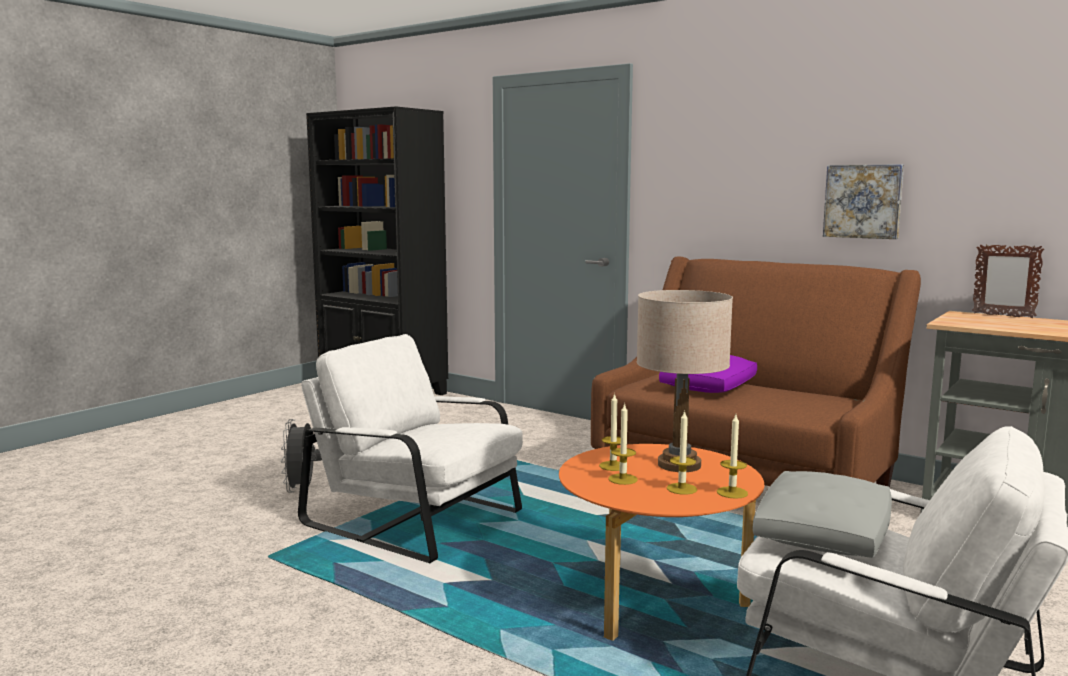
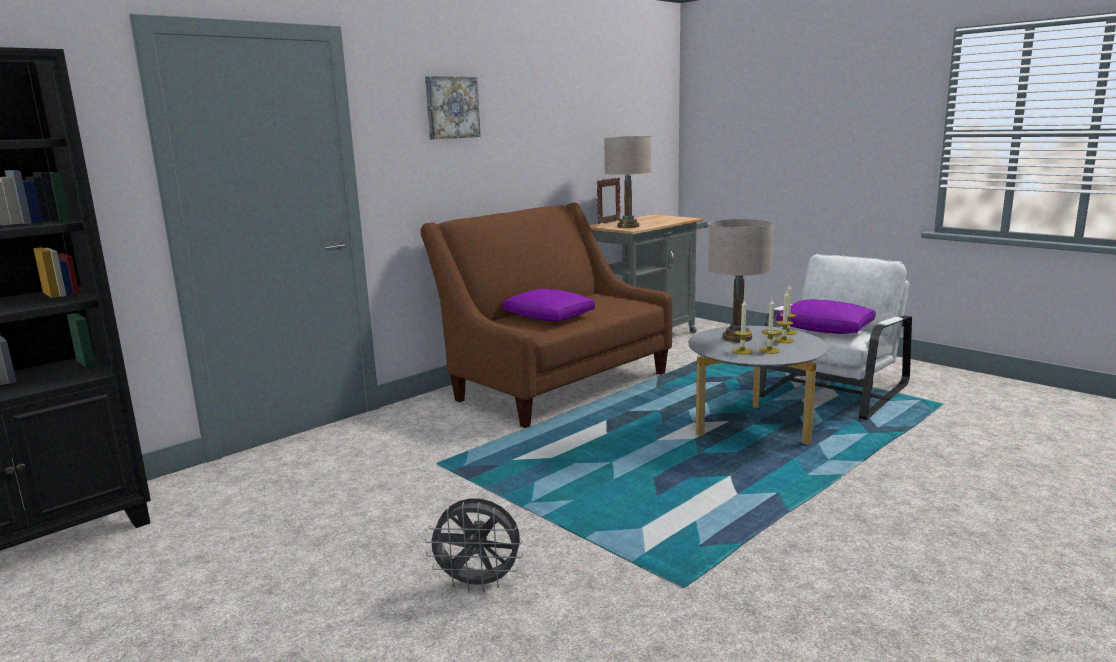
camera: 80 degrees left, 5 degrees up
white armchair [298,334,523,563] -> none
orange coffee table [559,444,764,641] -> grey coffee table [688,326,828,445]
grey pillow [752,471,892,558] -> purple pillow [776,299,876,334]
picture [823,164,904,239] -> picture moved to [425,76,481,139]
none -> beige table lamp [604,136,651,228]

